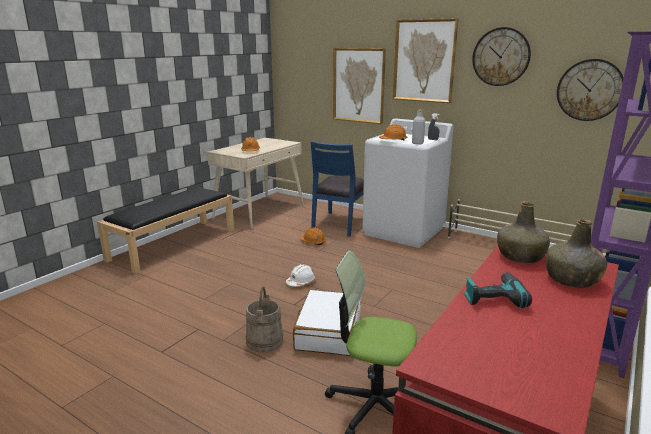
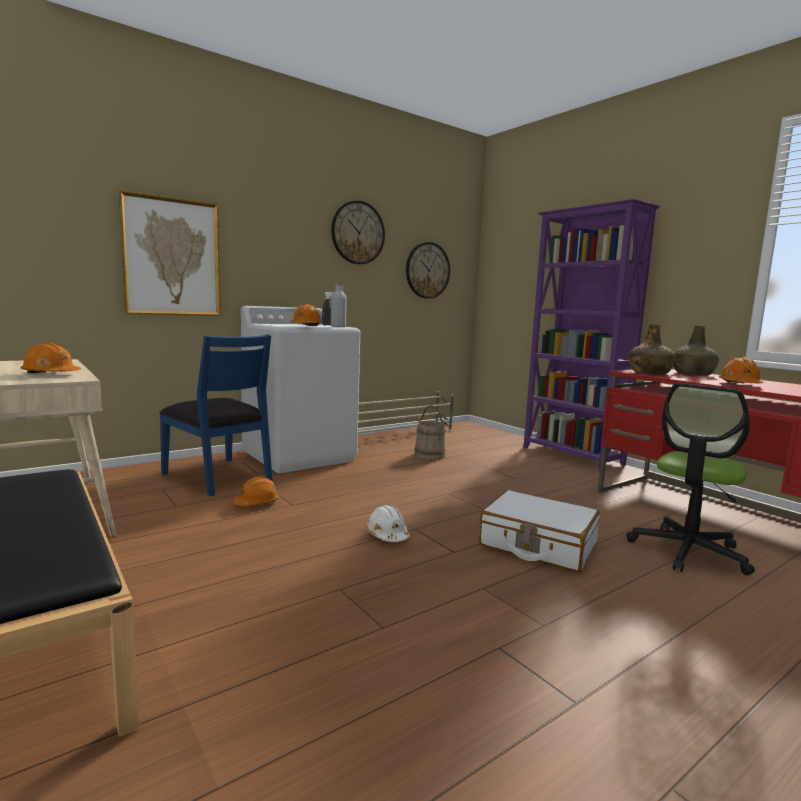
camera: 70 degrees left, 10 degrees down
beige bucket [246,286,283,352] -> beige bucket moved to [415,405,447,460]
picture [393,18,459,103] -> none
power drill [464,272,532,308] -> orange hard hat [719,357,763,383]

